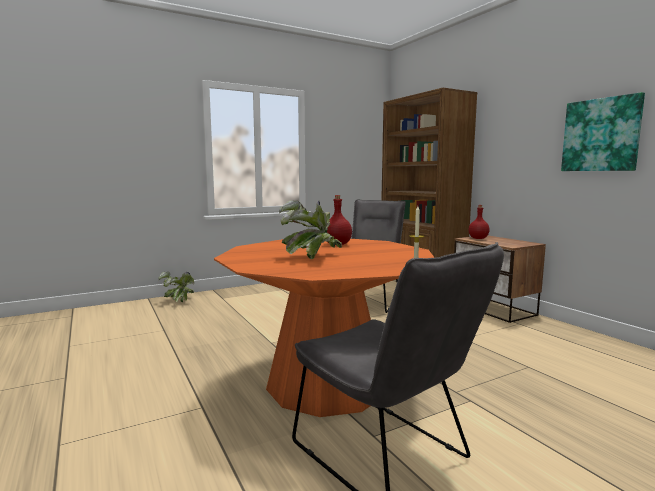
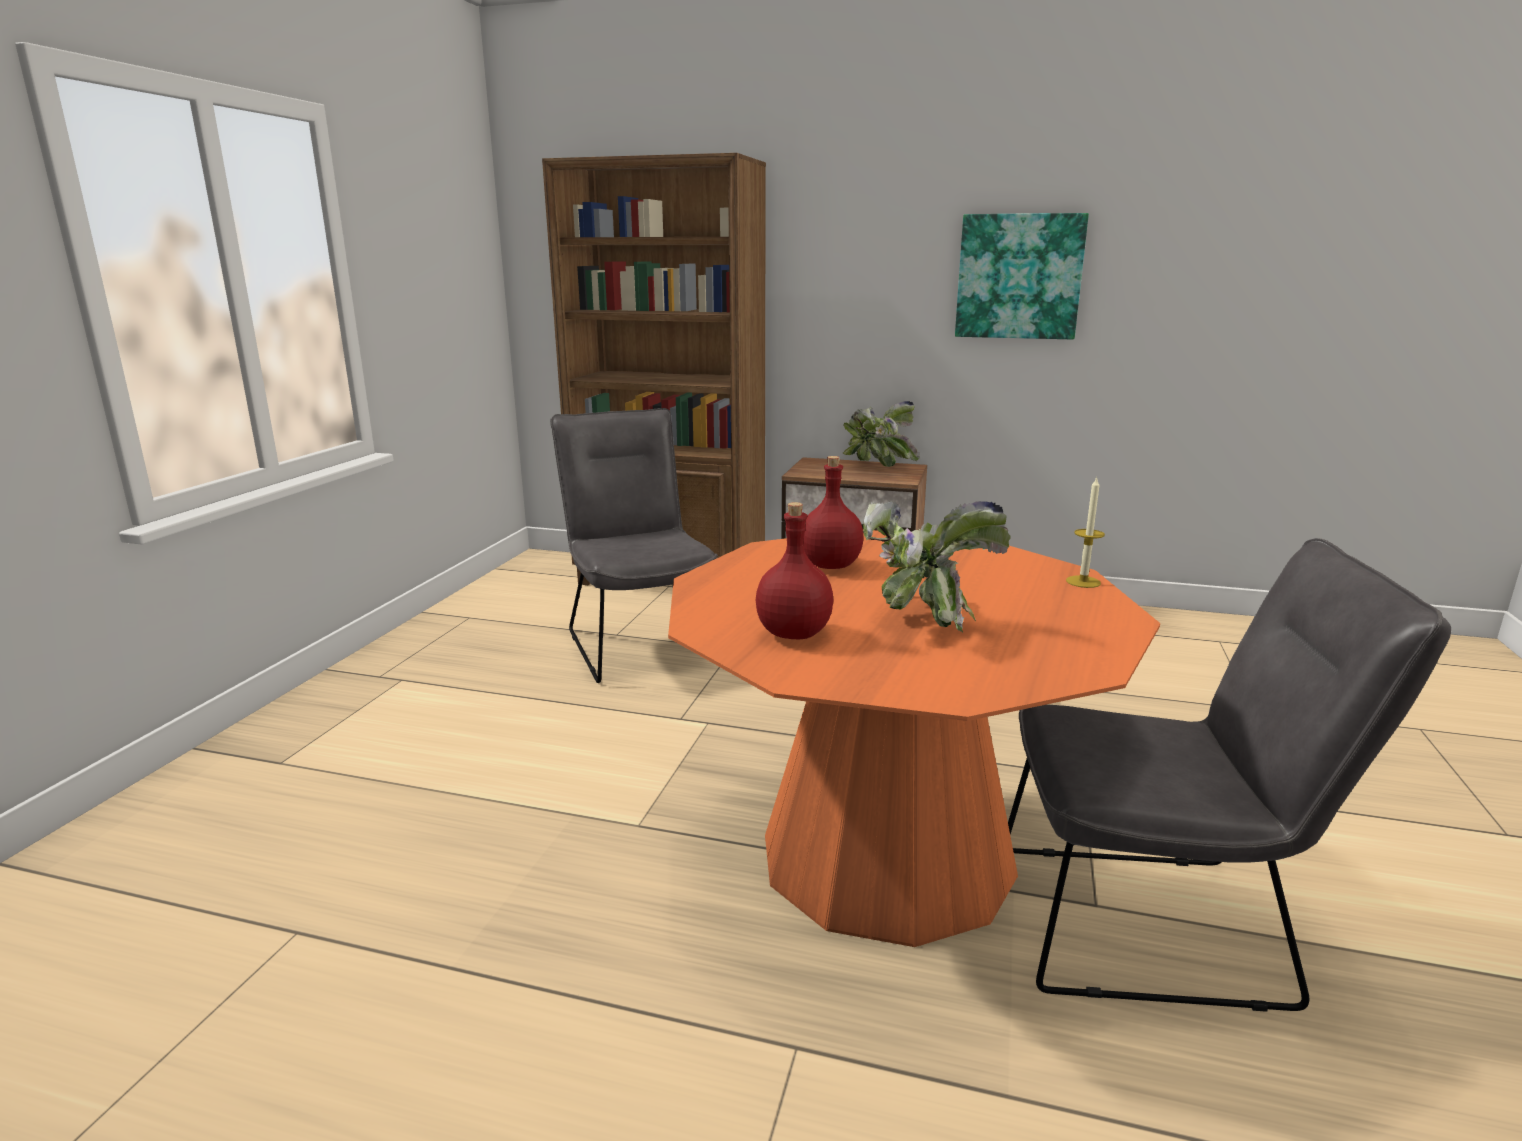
camera: 45 degrees left, 10 degrees up
potted plant [159,272,194,303] -> potted plant moved to [843,401,920,467]
red bottle [469,205,490,239] -> red bottle moved to [756,502,833,639]

